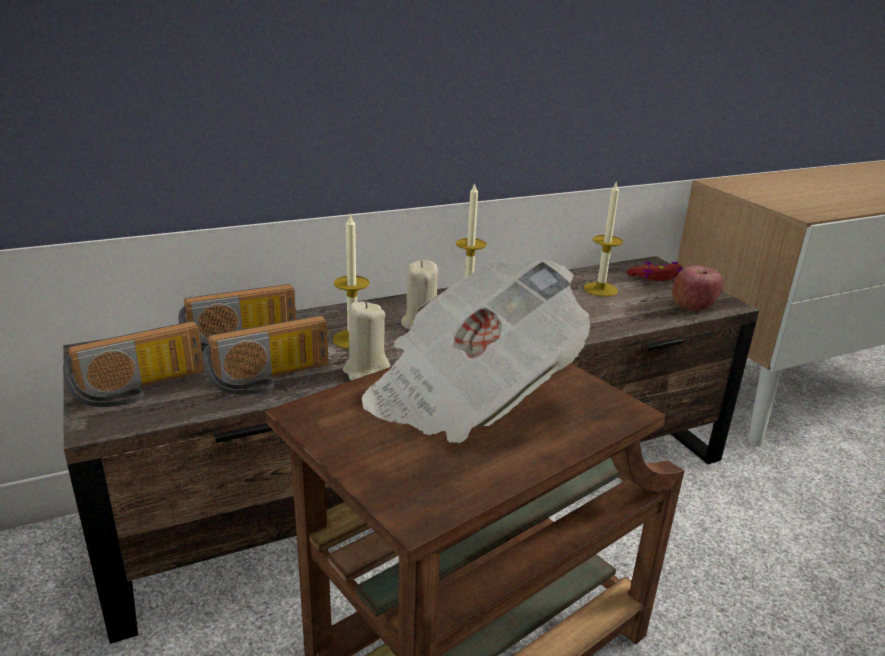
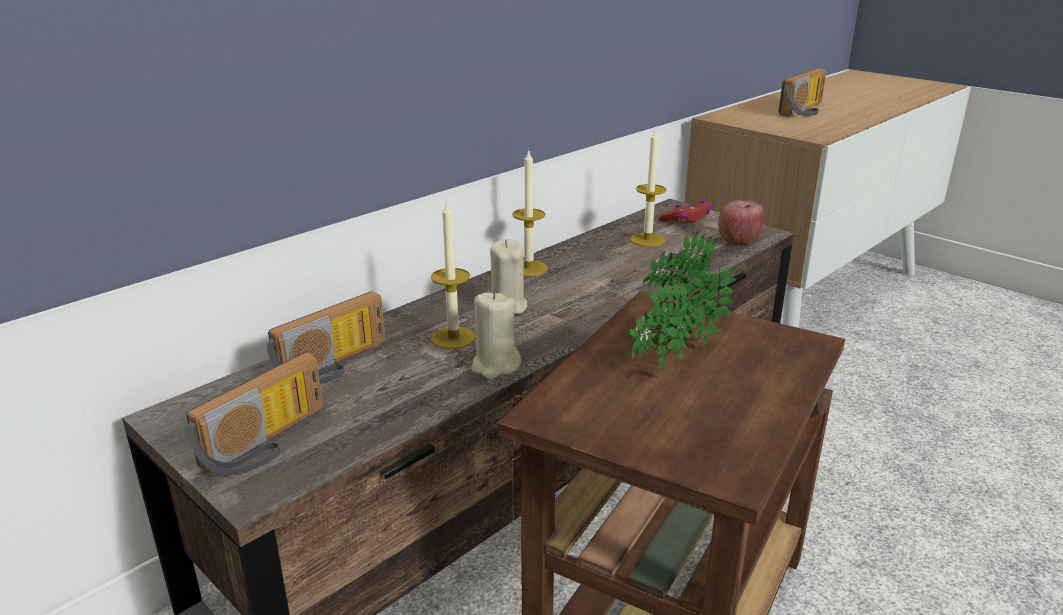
camera: 20 degrees left, 0 degrees up
radio [203,315,329,395] -> radio moved to [778,68,826,117]
newspaper [362,260,590,443] -> potted plant [629,231,737,375]

